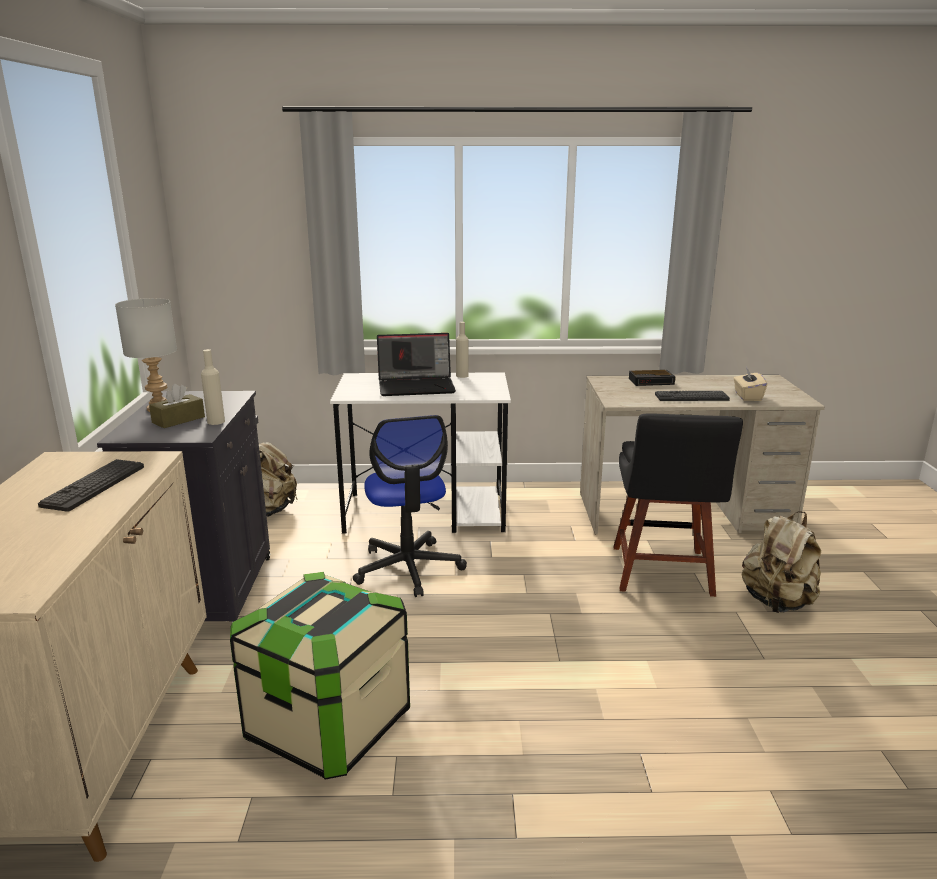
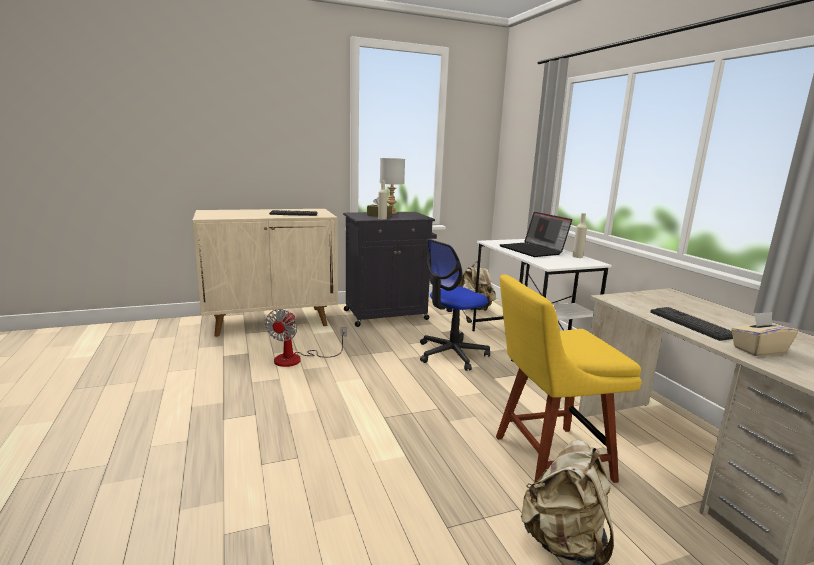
camera: 70 degrees right, 5 degrees down
storage box [230,572,410,779] -> fan [265,309,347,367]
black chair [613,414,743,597] -> yellow chair [496,274,642,483]
alarm clock [629,370,675,386] -> none

